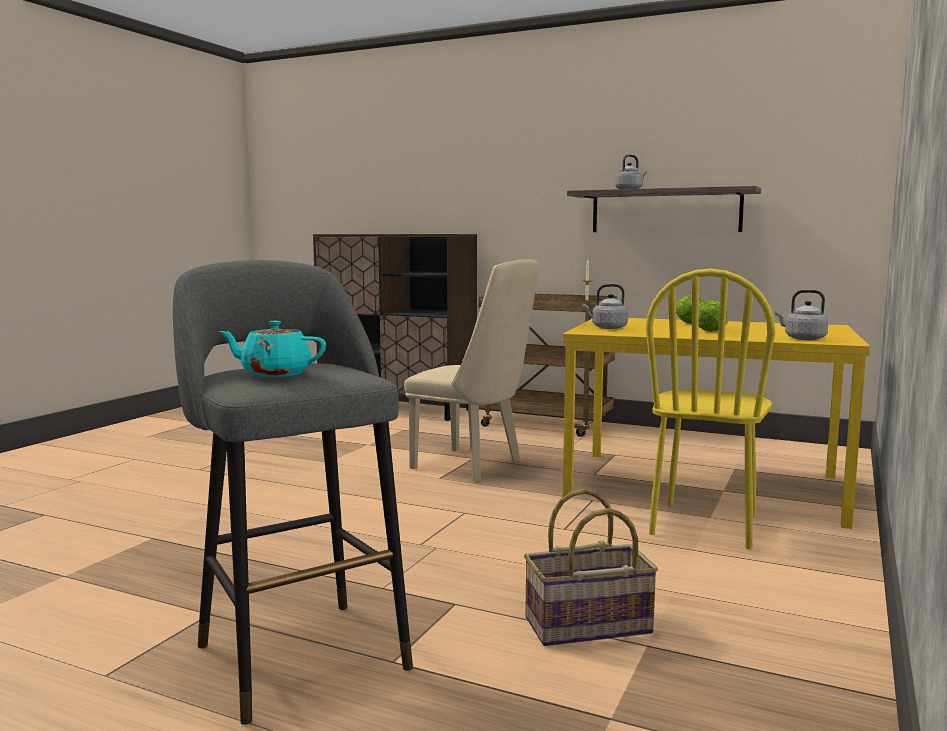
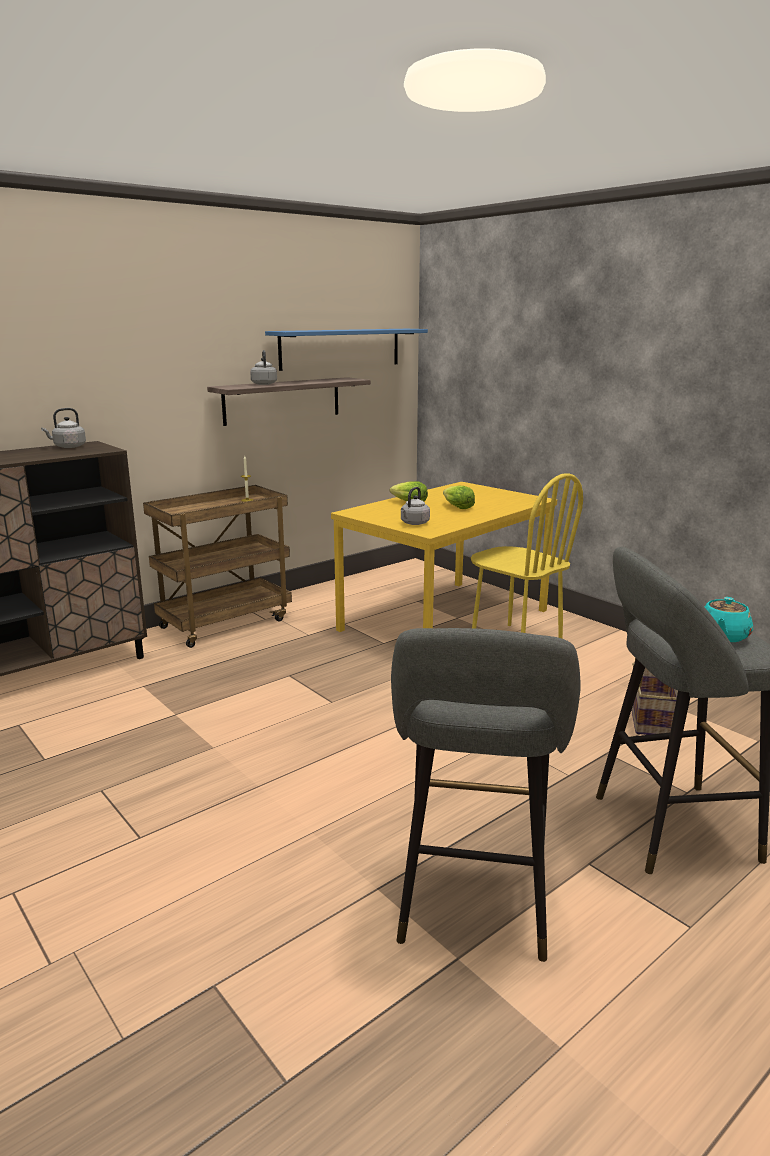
camera: 65 degrees left, 10 degrees up
beige chair [404,259,540,481] -> none
grey kettle [775,290,828,340] -> grey kettle moved to [41,408,86,448]
none -> blue shelf [265,329,428,371]
none -> grey stool [391,628,581,962]

